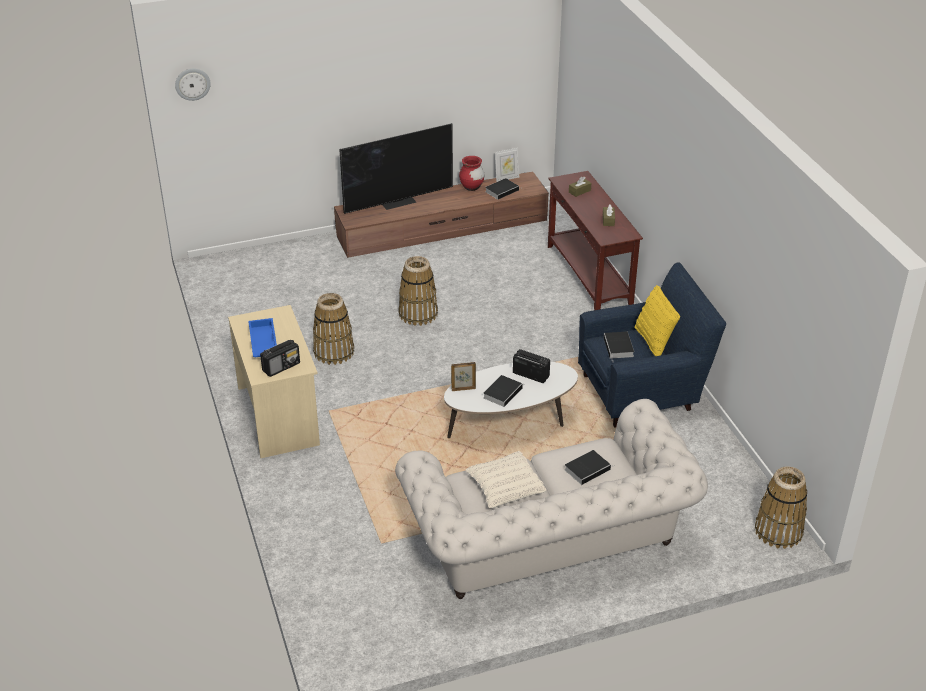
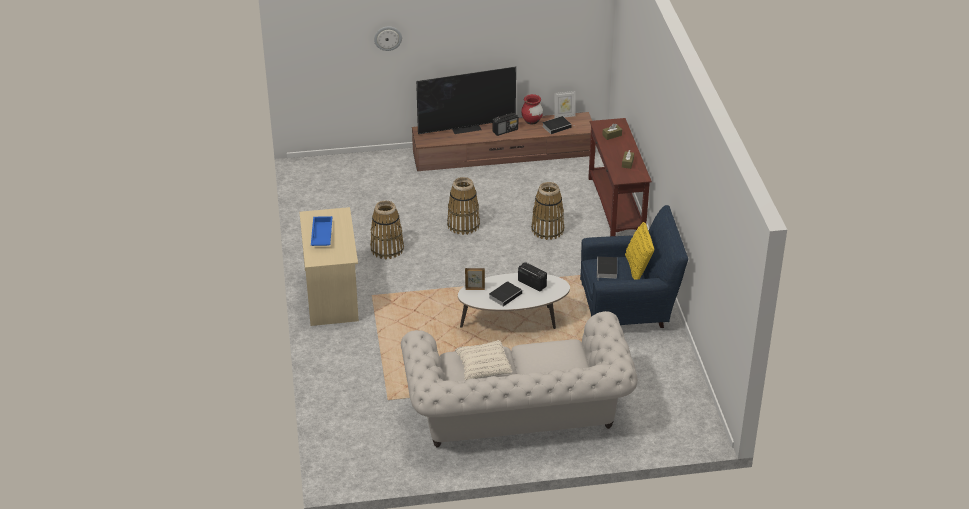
camera: 10 degrees right, 0 degrees up
wall clock [175,69,211,101] -> wall clock moved to [374,26,402,51]
radio [260,340,300,377] -> radio moved to [492,113,518,136]
book [565,450,614,485] -> none
basket [755,467,807,549] -> basket moved to [531,182,564,240]

